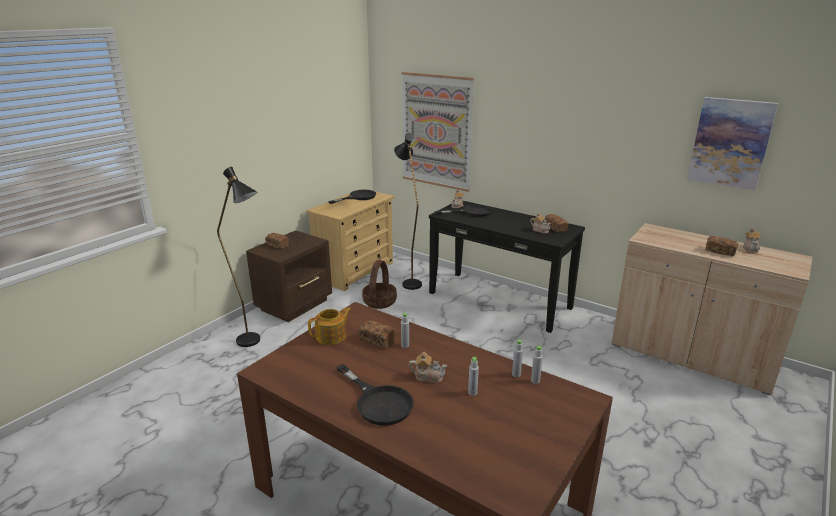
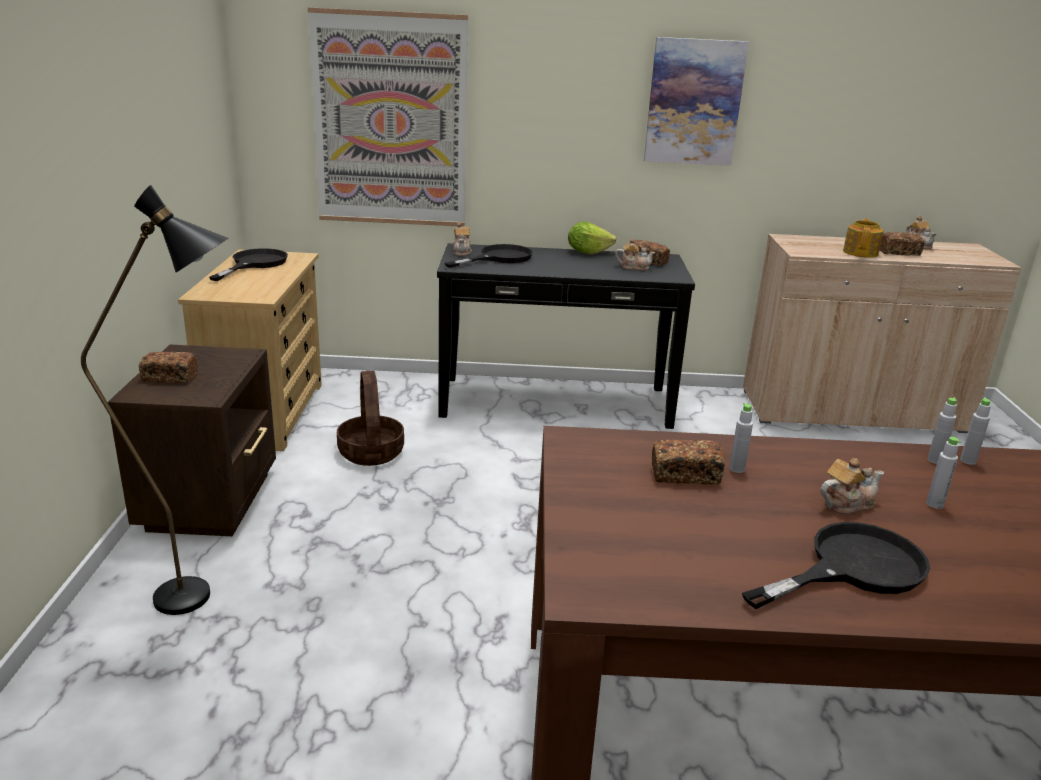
camera: 35 degrees left, 0 degrees up
teapot [308,307,351,345] -> teapot moved to [843,218,884,258]
black frying pan [336,364,414,426] -> black frying pan turned 45 degrees counterclockwise [742,522,930,609]
black floor lamp [394,133,422,290] -> none
picture [687,97,778,190] -> picture moved to [644,37,749,166]
none -> lettuce [568,221,616,254]

